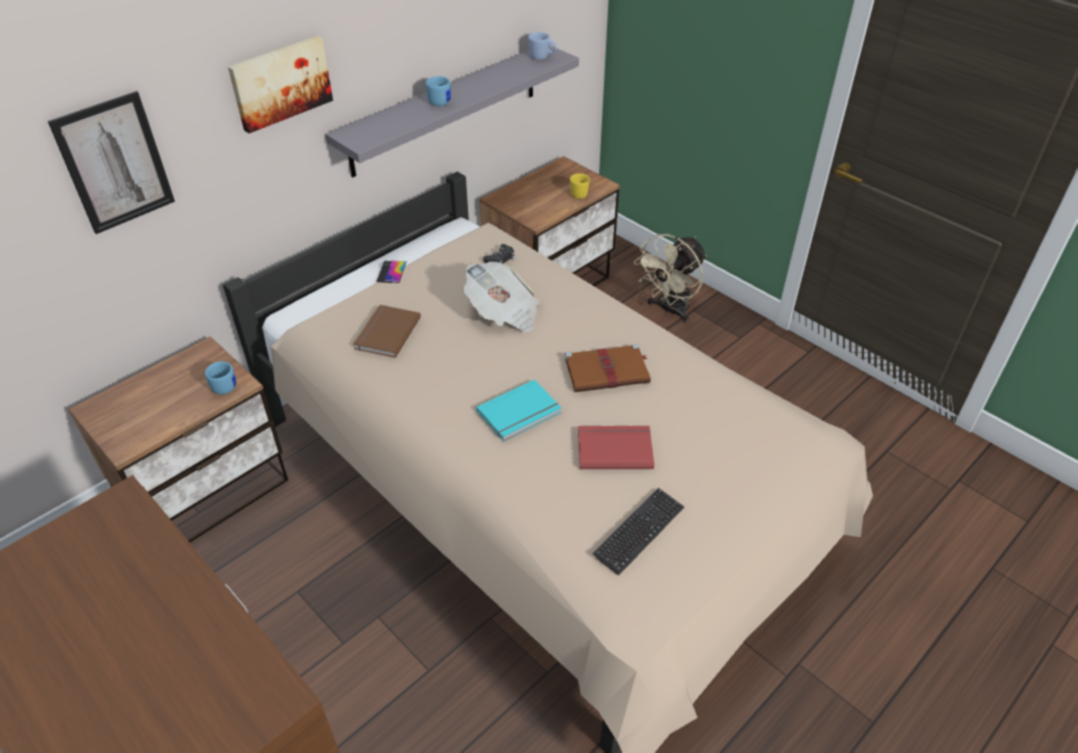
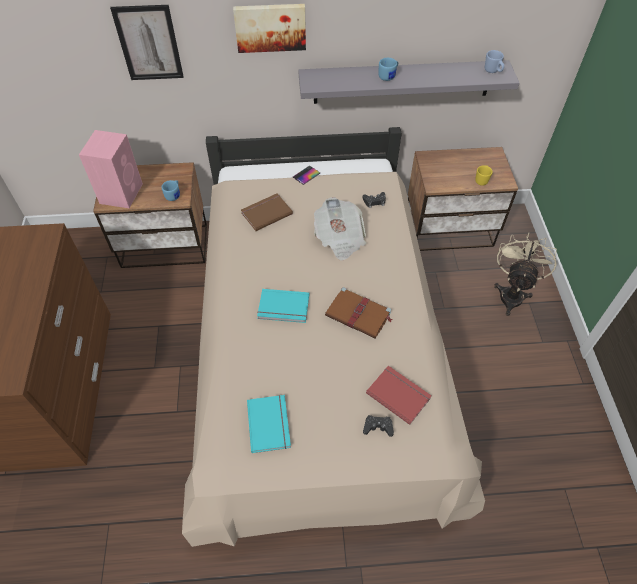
camera: 40 degrees right, 10 degrees up
red book [578,426,654,469] -> red book moved to [366,366,432,425]
keyboard [592,488,684,576] -> turquoise book [247,395,291,453]
beige fan [634,234,707,323] -> beige fan turned 120 degrees clockwise [494,233,557,316]
none -> pink speaker [79,130,143,208]
none -> black game controller [363,415,394,437]

